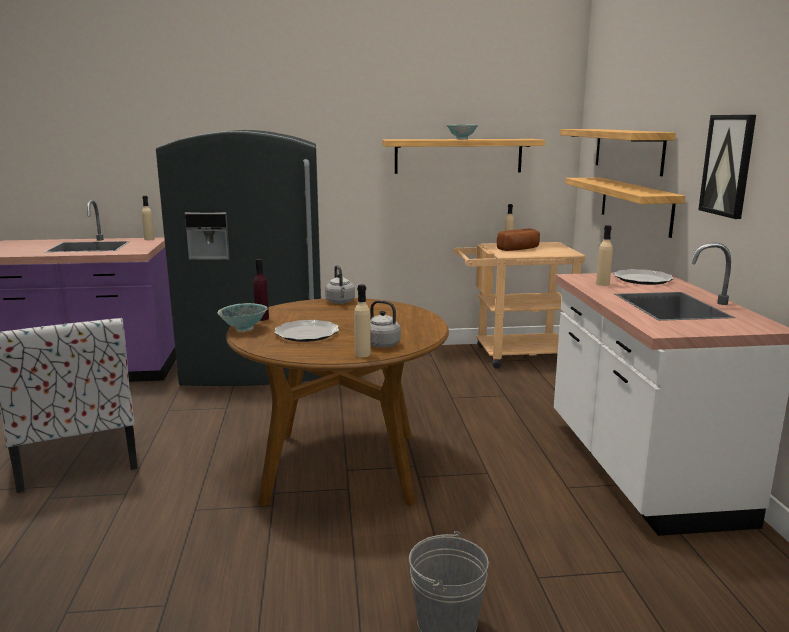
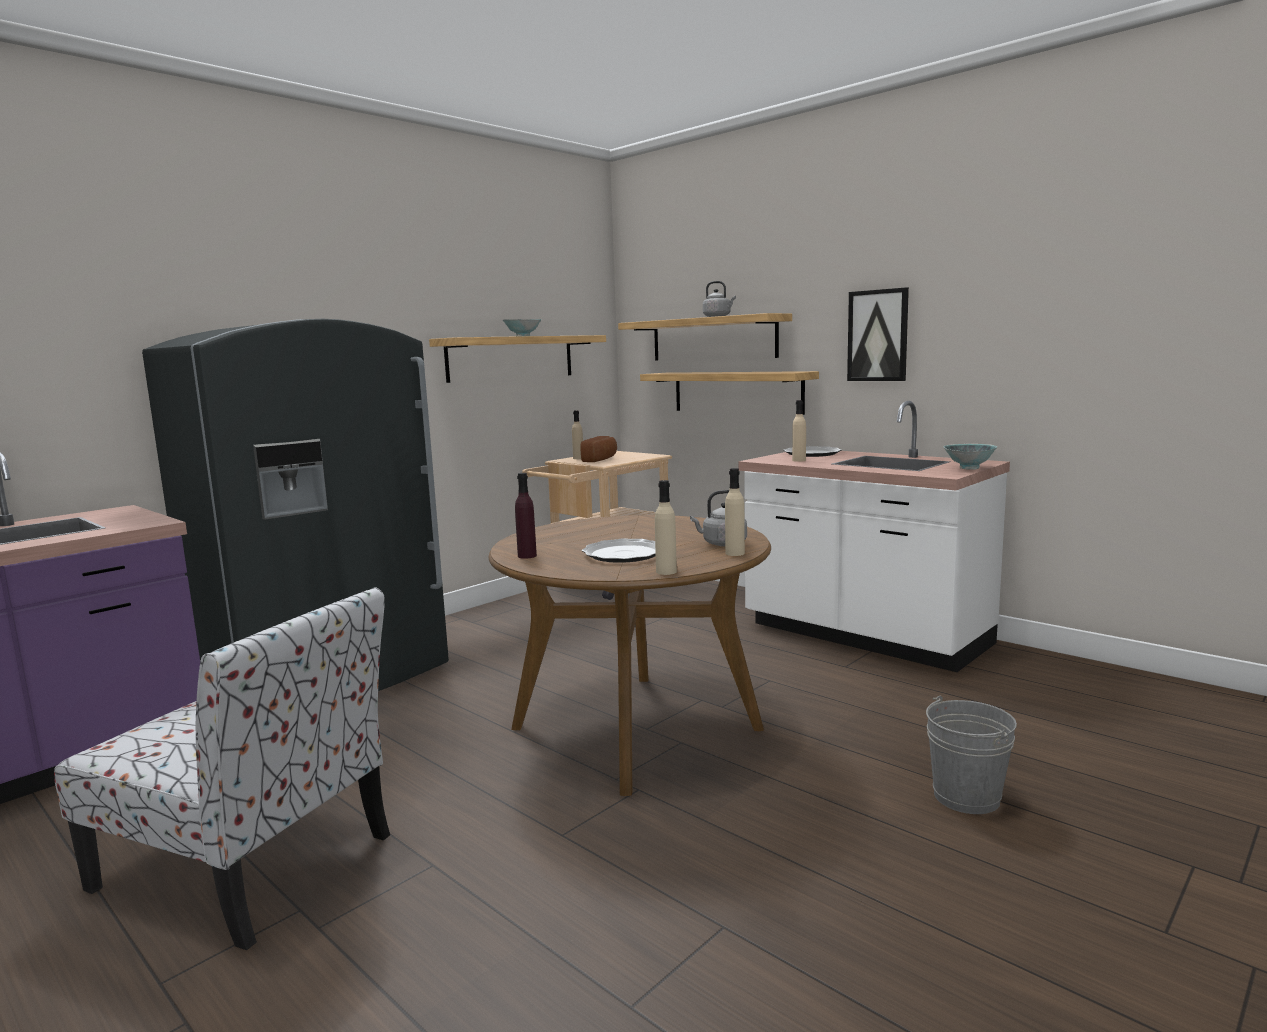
camera: 40 degrees left, 5 degrees down
beige bottle [142,196,154,240] -> beige bottle moved to [655,480,677,575]
bowl [218,303,267,332] -> bowl moved to [944,444,997,470]
grey kettle [325,265,355,304] -> grey kettle moved to [703,281,736,317]

